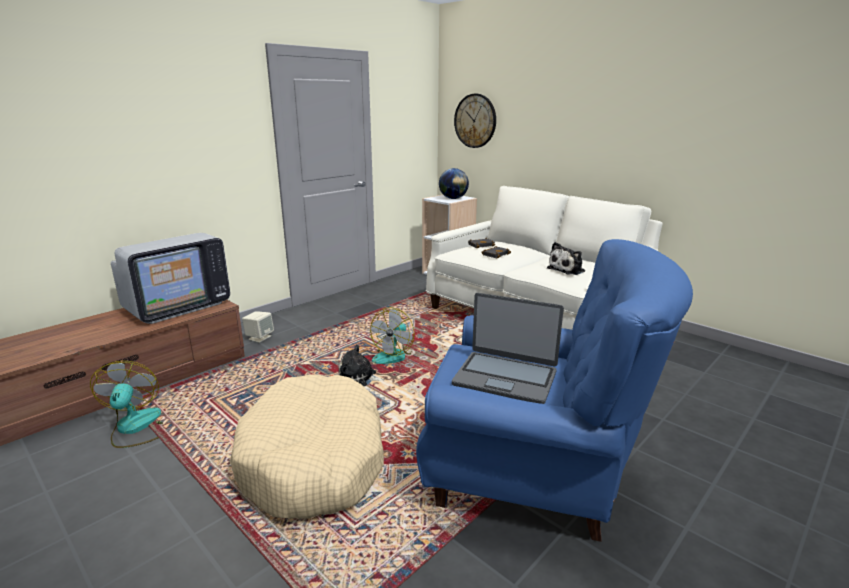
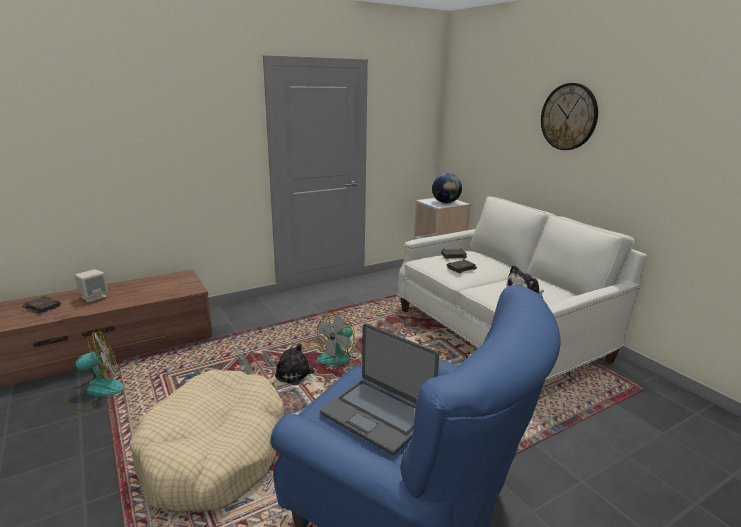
camera: 15 degrees right, 0 degrees up
fan [90,361,163,448] -> fan turned 60 degrees clockwise [65,331,125,411]
television [111,233,230,324] -> none
beige speaker [242,311,274,343] -> beige speaker moved to [75,269,108,302]
wall clock [454,94,496,148] -> wall clock moved to [541,83,598,150]
none -> black book [23,296,61,314]

